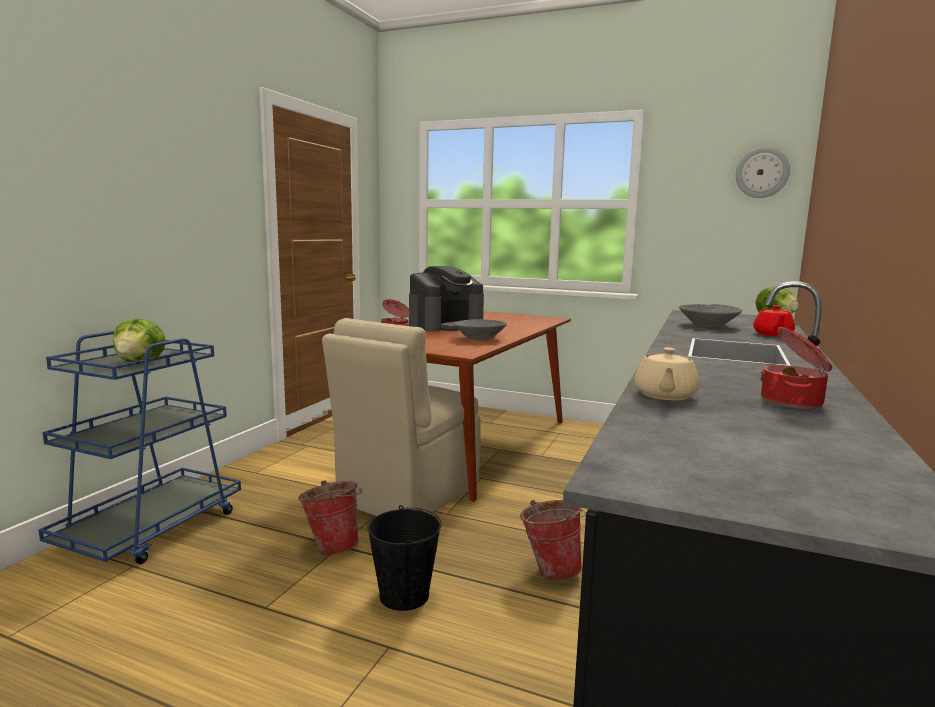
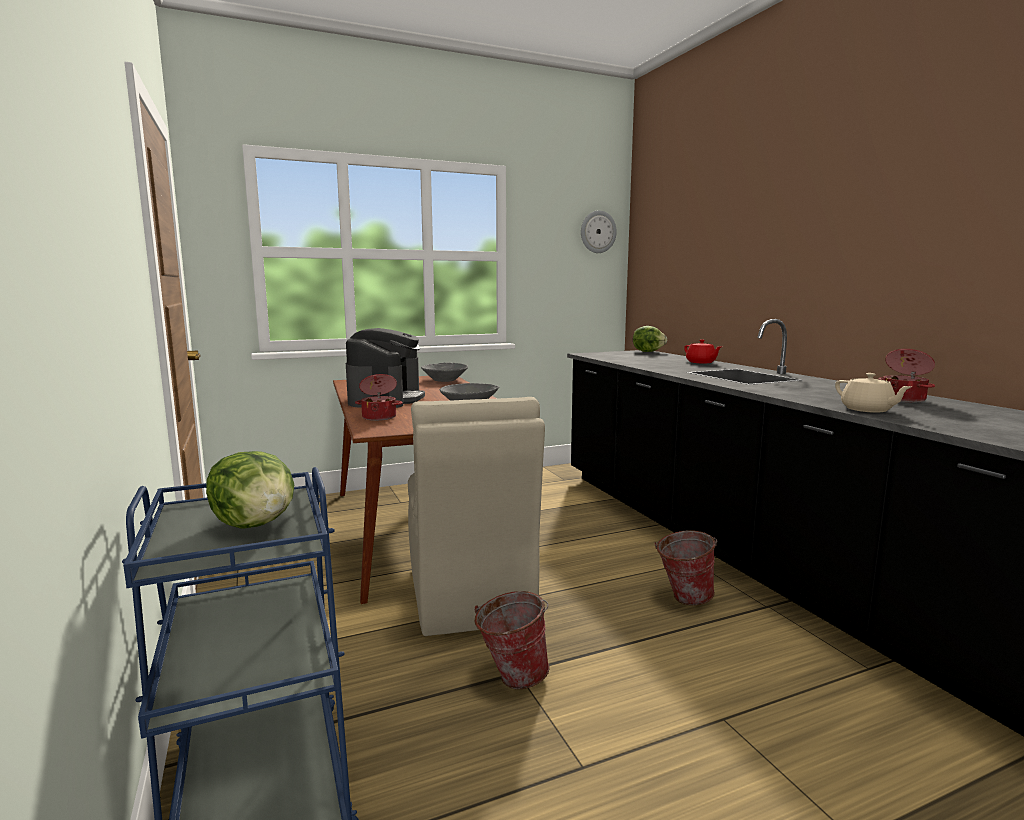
camera: 45 degrees left, 0 degrees up
black bucket [368,505,442,611] -> none
grey bowl [679,304,742,327] -> grey bowl moved to [421,363,468,382]

